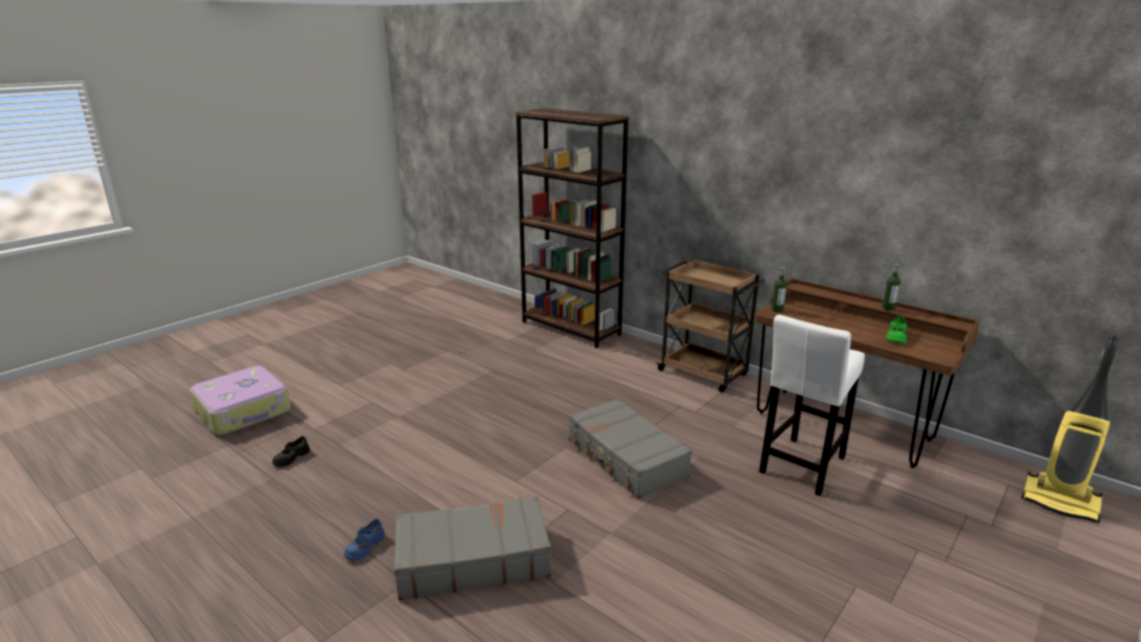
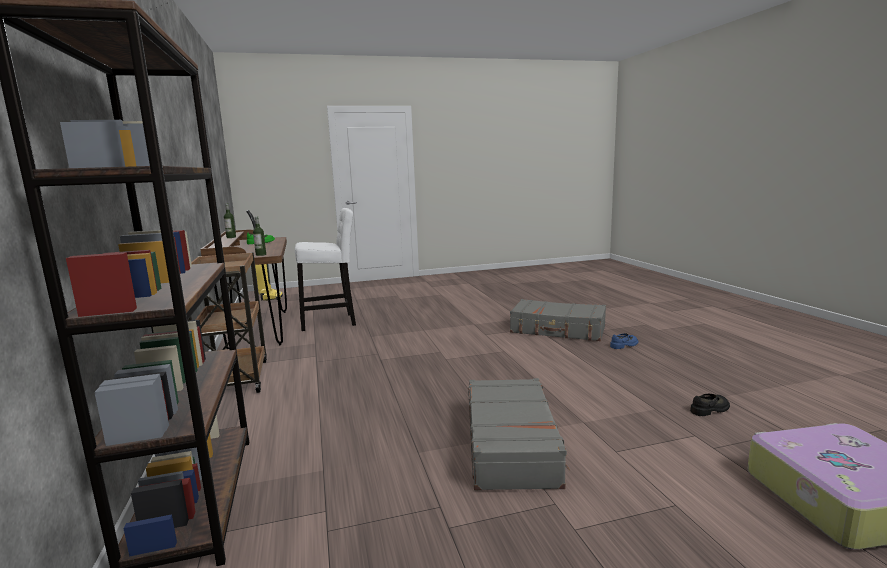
camera: 145 degrees left, 10 degrees down
grey suitcase [569,398,692,499] -> grey suitcase moved to [468,378,570,490]

